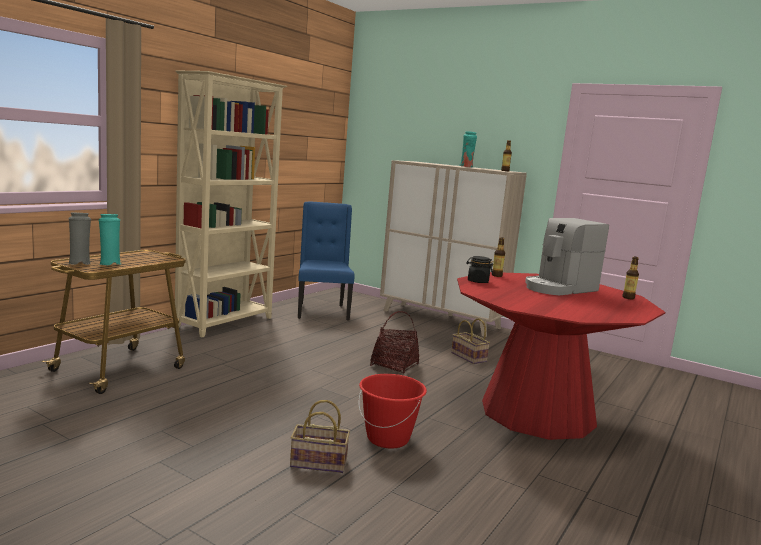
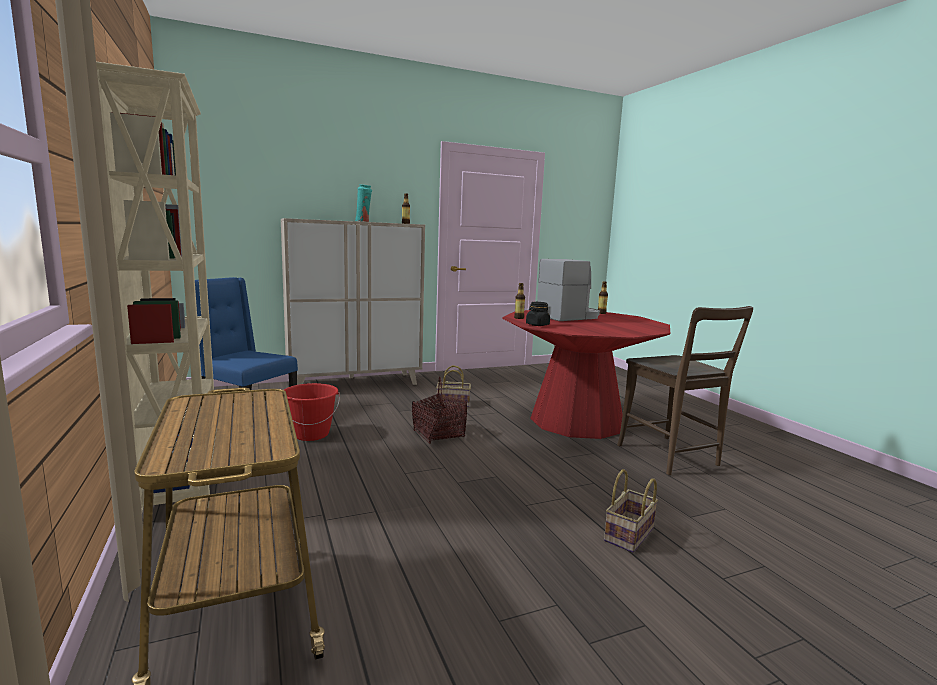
camera: 55 degrees left, 0 degrees up
grey vase [68,212,91,265] -> none
turquoise vase [98,214,121,265] -> none
red bucket [359,374,427,449] -> red bucket moved to [284,383,340,441]
coffee machine [525,218,609,295] -> coffee machine turned 120 degrees counterclockwise [537,259,600,321]
none -> brown chair [617,306,753,475]

